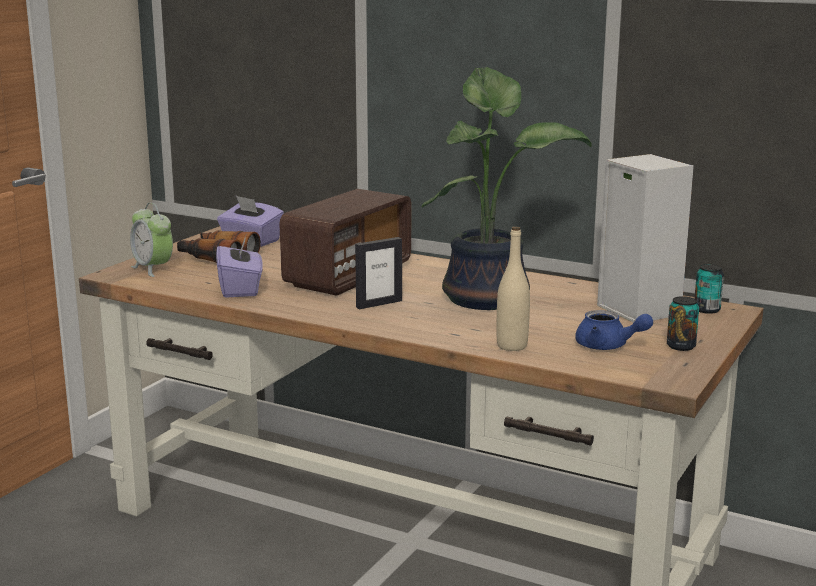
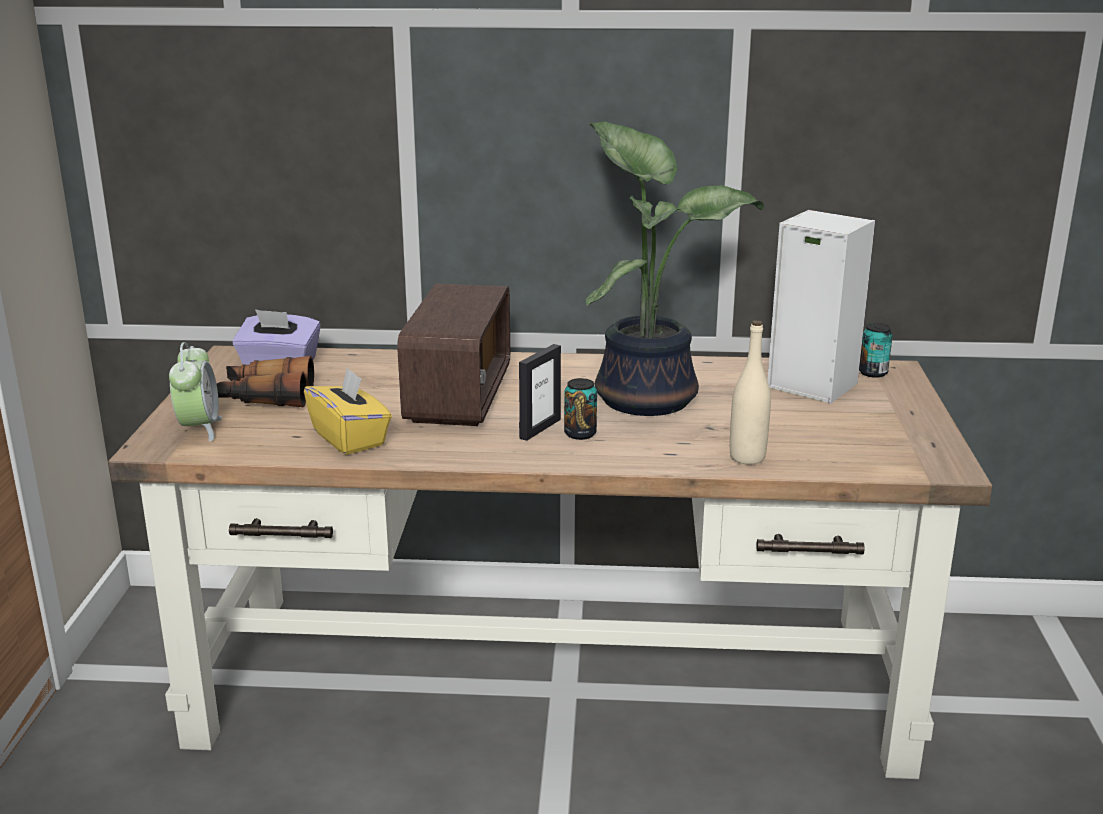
camera: 25 degrees left, 5 degrees up
alarm clock [130,203,173,277] -> alarm clock turned 120 degrees counterclockwise [169,342,222,442]
purple tissue box [216,237,263,298] -> yellow tissue box [304,367,392,455]
blue teapot [575,310,653,350] -> none
can [667,296,699,351] -> can moved to [564,378,597,440]

